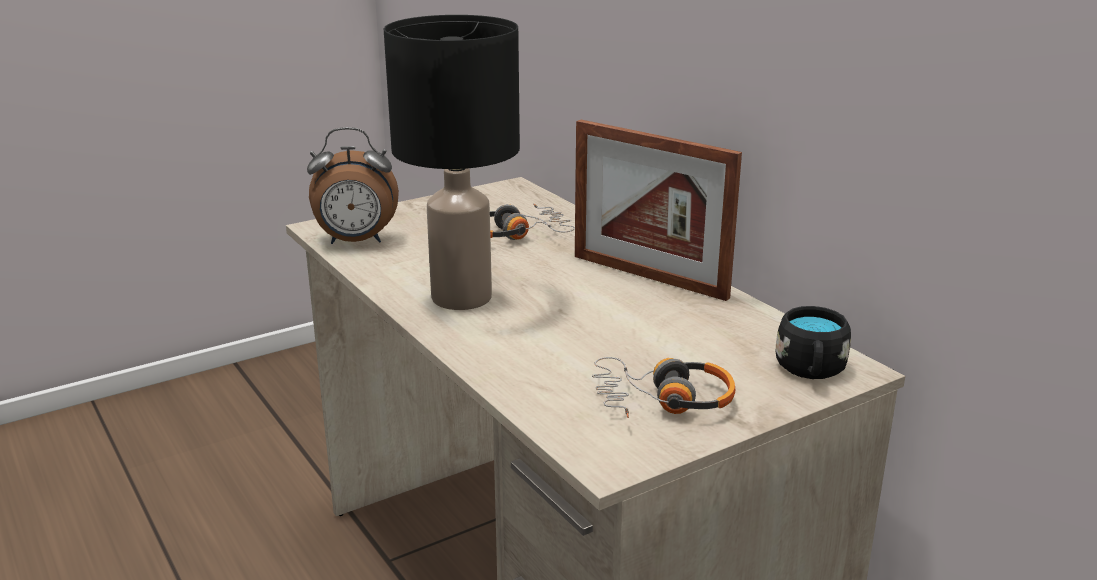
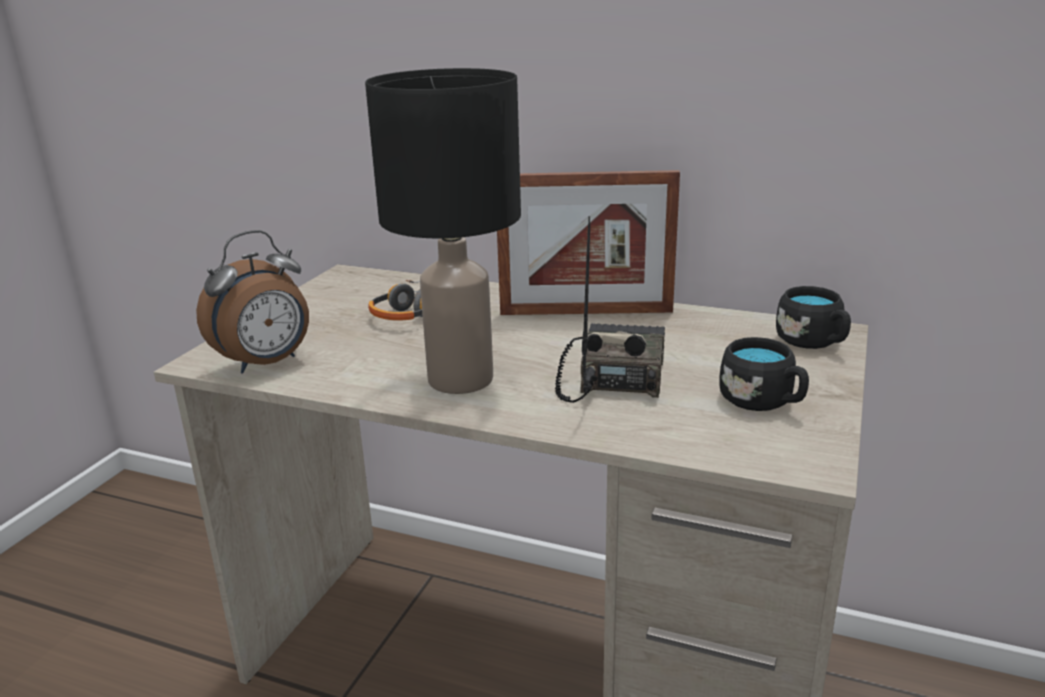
camera: 35 degrees left, 0 degrees up
headphones [592,357,736,418] -> black mug [719,337,809,411]
none -> radio [555,216,665,403]

